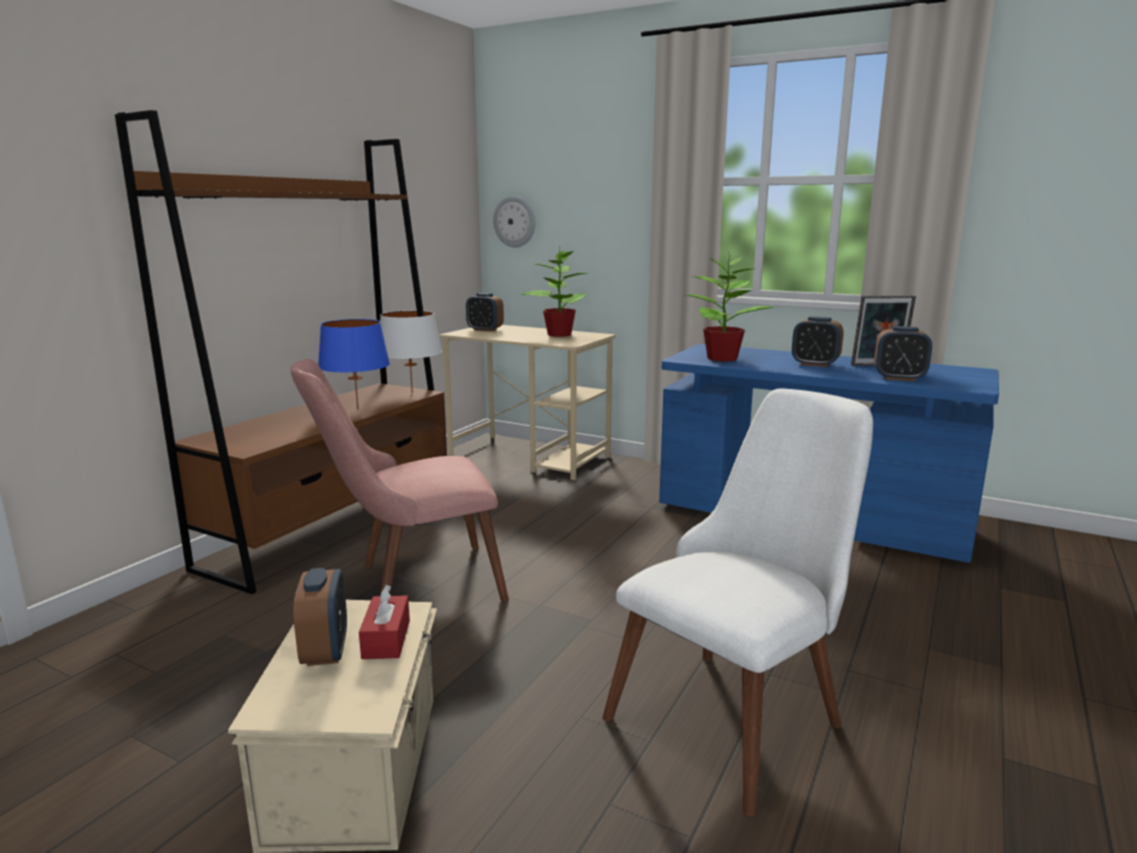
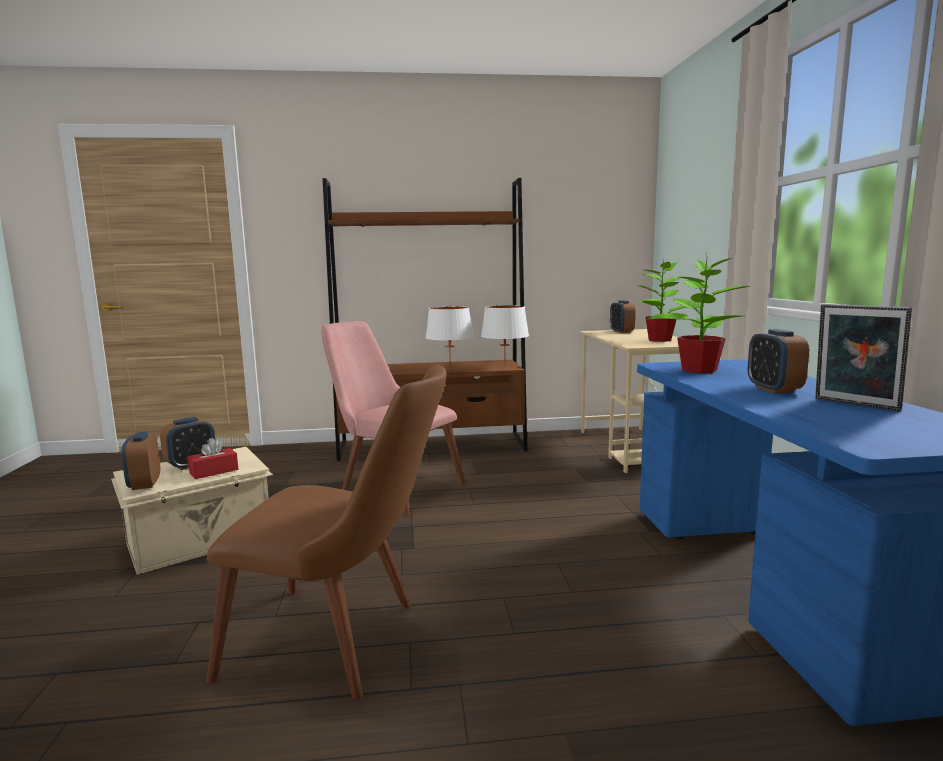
camera: 55 degrees right, 5 degrees down
blue table lamp [318,319,390,410] -> white table lamp [425,306,474,369]
wall clock [493,196,535,247] -> none
white chair [603,388,873,817] -> brown chair [207,365,447,700]
alarm clock [874,326,932,381] -> alarm clock moved to [121,431,160,490]

